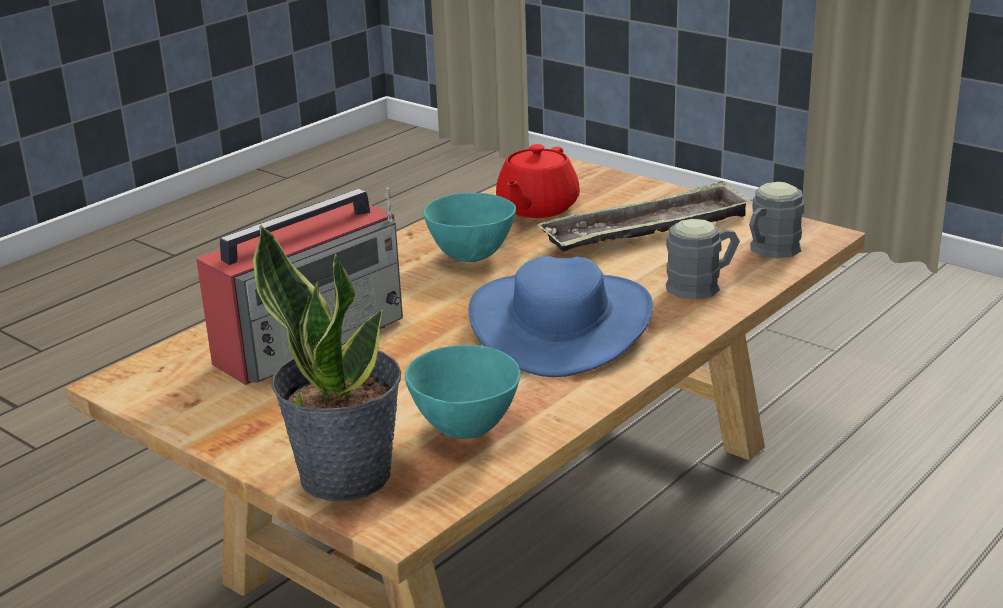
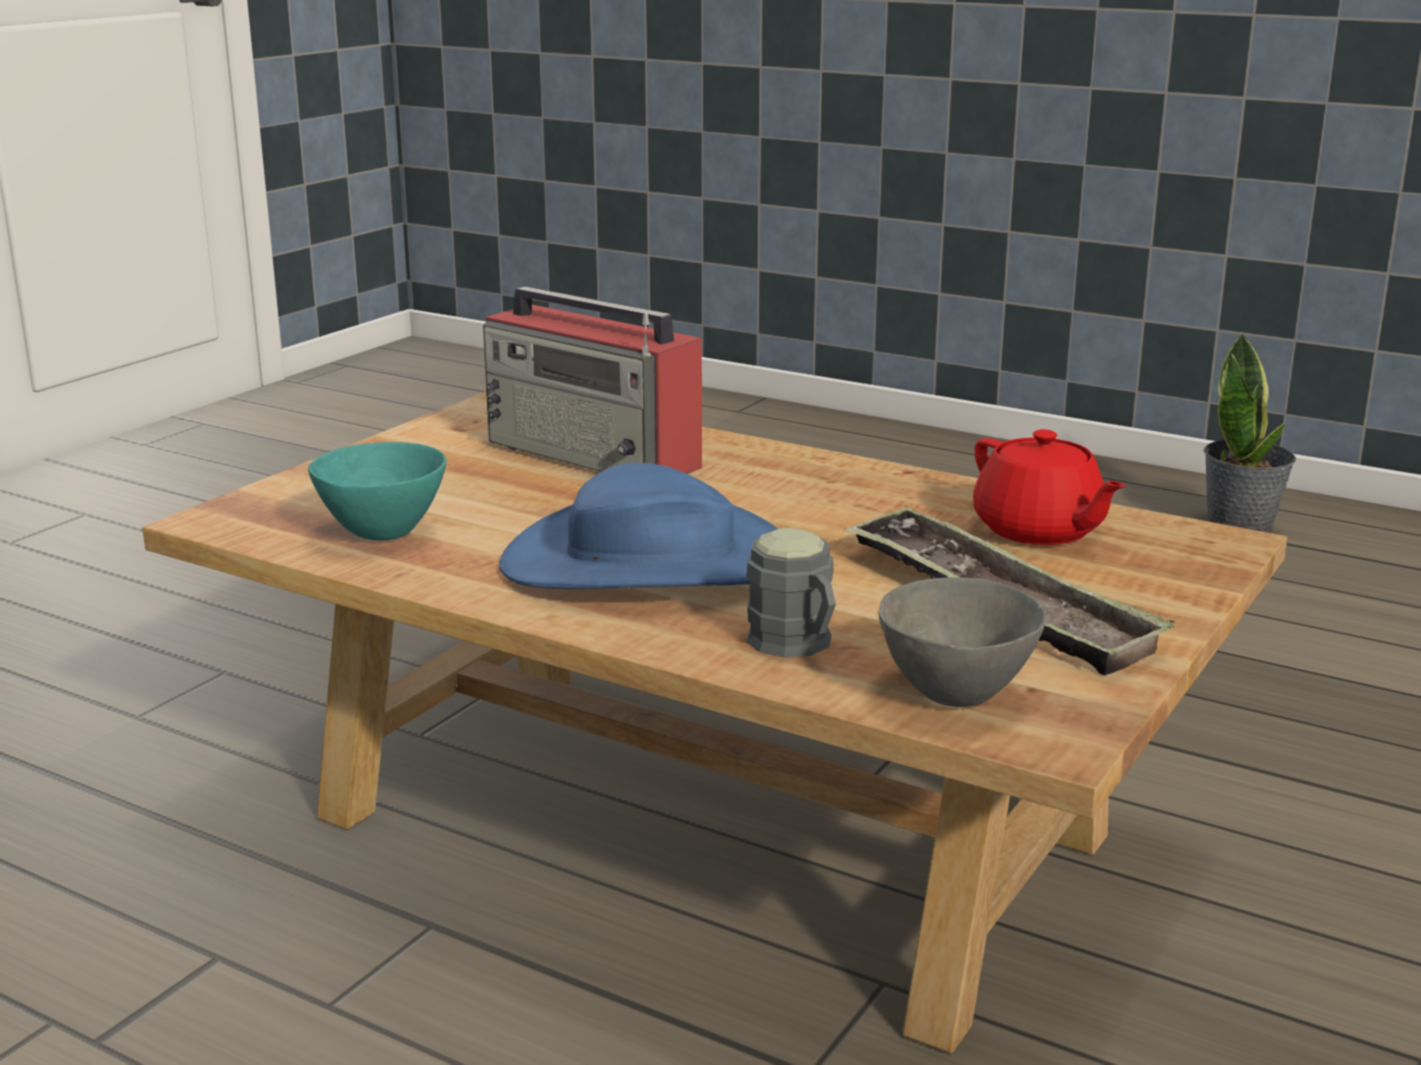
camera: 80 degrees right, 5 degrees down
potted plant [253,224,401,501] -> potted plant moved to [1204,332,1296,533]
turquoise bowl [423,193,516,262] -> none
red teapot [496,144,580,218] -> red teapot turned 135 degrees counterclockwise [973,429,1126,545]
grey mug [749,182,804,258] -> grey bowl [878,577,1046,707]

